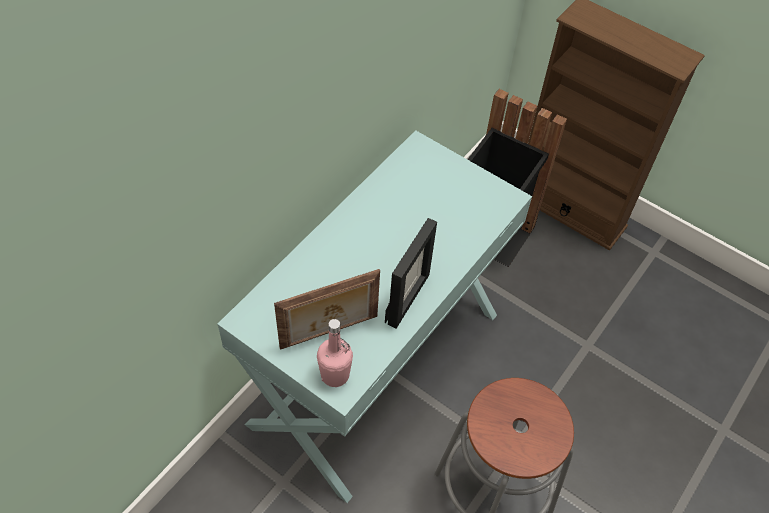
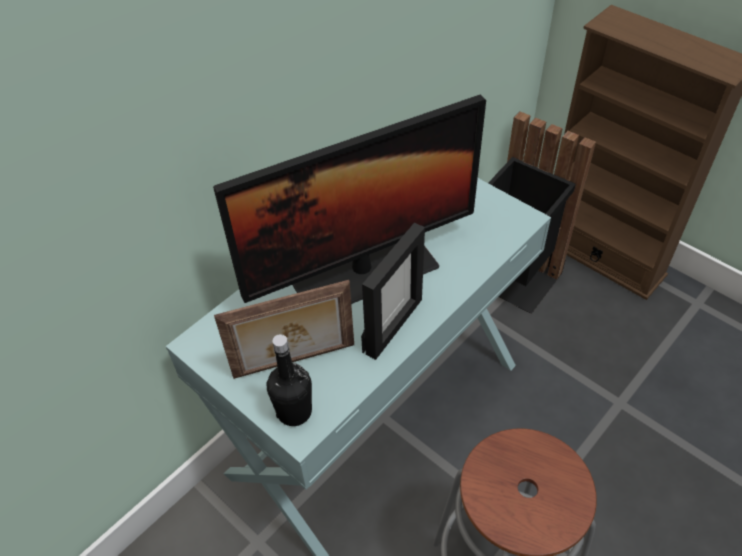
camera: 10 degrees right, 5 degrees down
pink bottle [317,319,353,387] -> black bottle [267,334,312,426]
none -> monitor [213,95,486,304]

